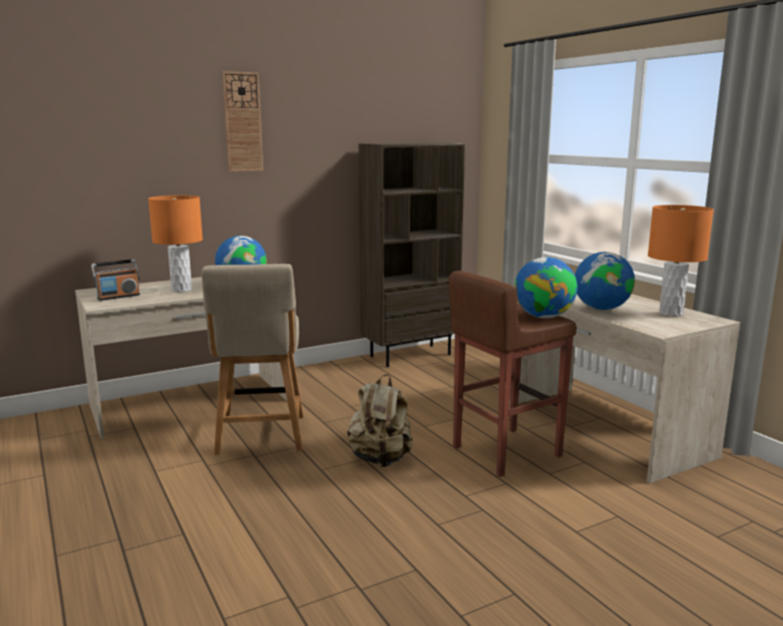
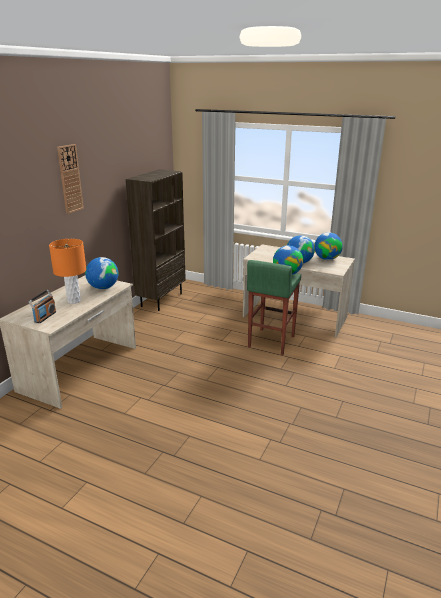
camera: 35 degrees left, 10 degrees up
beige chair [201,264,304,455] -> none
beige backpack [348,374,413,467] -> none
brown stool [449,271,577,477] -> green stool [247,260,301,355]
orange table lamp [648,205,714,316] -> globe [314,232,343,260]

